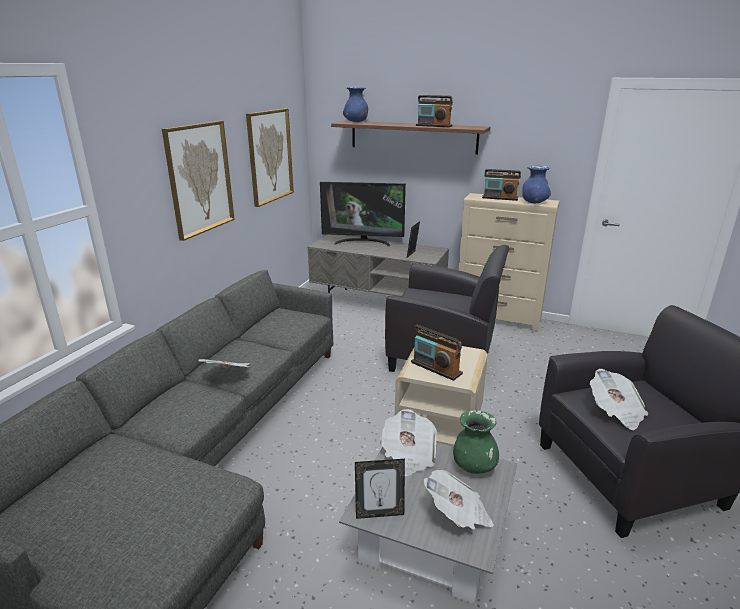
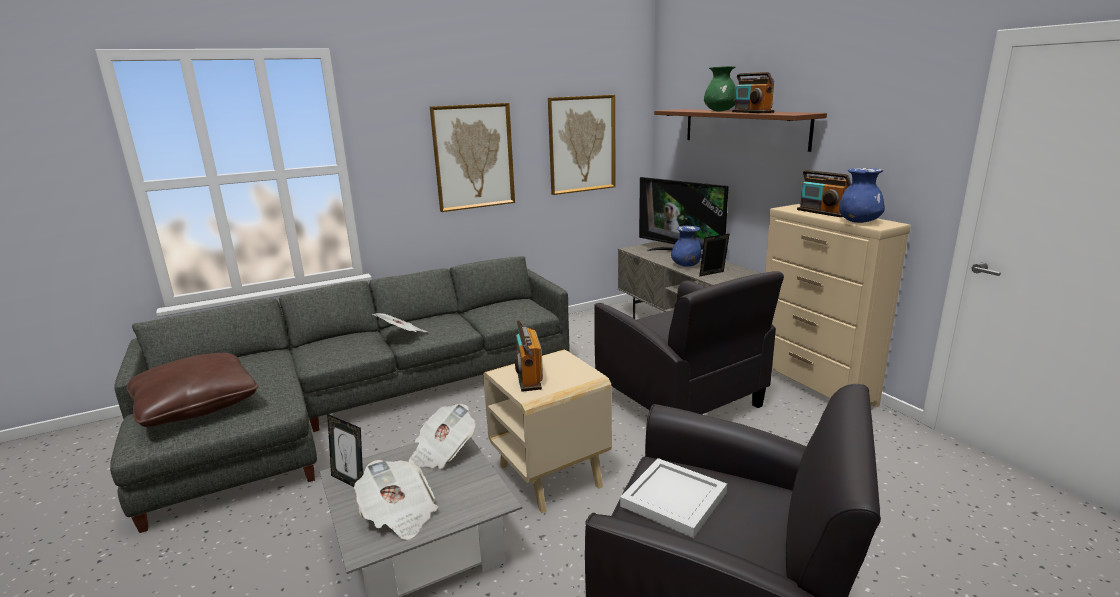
camera: 40 degrees right, 5 degrees down
blue vase [343,87,368,122] -> blue vase moved to [671,226,701,267]
green vase [453,410,499,474] -> green vase moved to [704,66,736,112]
newspaper [590,369,648,430] -> white tray [620,458,727,538]
none -> brown pillow [126,353,258,427]

